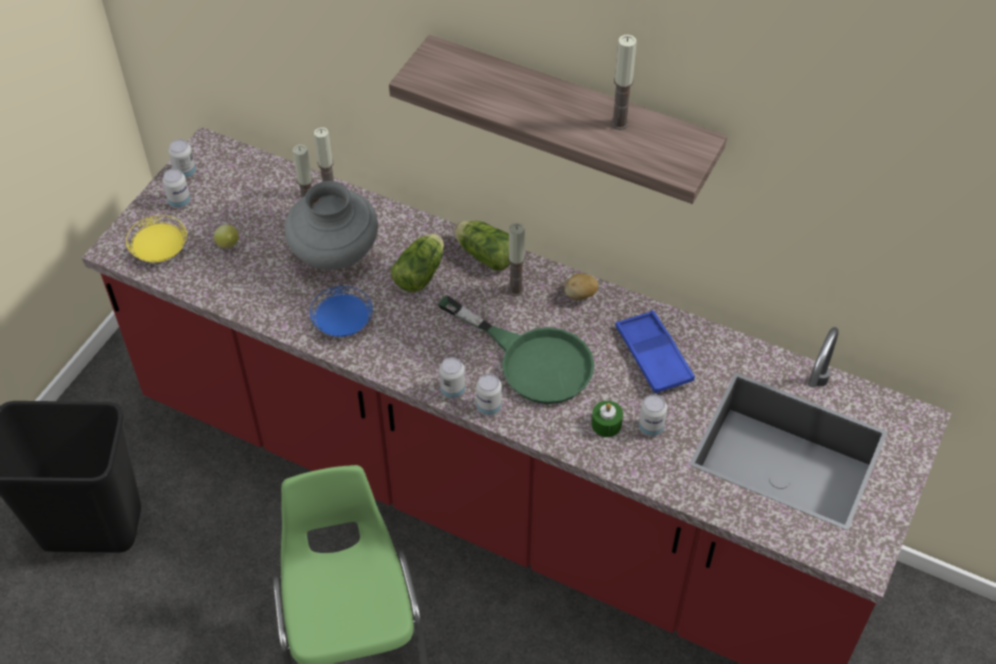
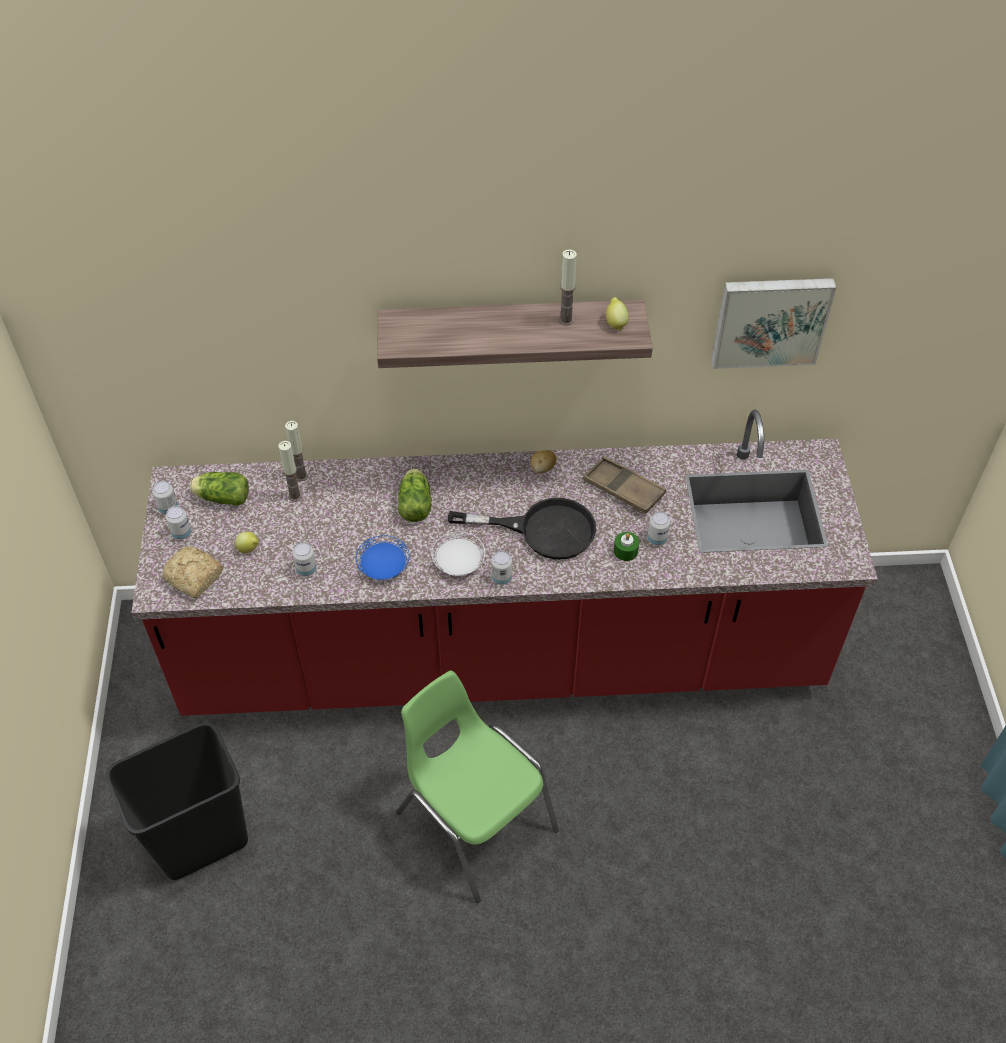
camera: 30 degrees left, 0 degrees up
yellow plate [126,215,187,262] -> bread [162,546,223,598]
grey vase [285,181,378,270] -> none
green frying pan [438,295,594,404] -> black frying pan [448,498,596,559]
lettuce [454,220,510,271] -> lettuce moved to [189,472,249,506]
can [476,374,502,416] -> can moved to [292,542,317,577]
candle [508,223,525,296] -> none
blue tray [615,310,695,393] -> brown tray [583,456,666,514]
none -> white plate [432,532,485,576]
none -> lemon [606,297,629,330]
none -> picture [711,278,836,369]

